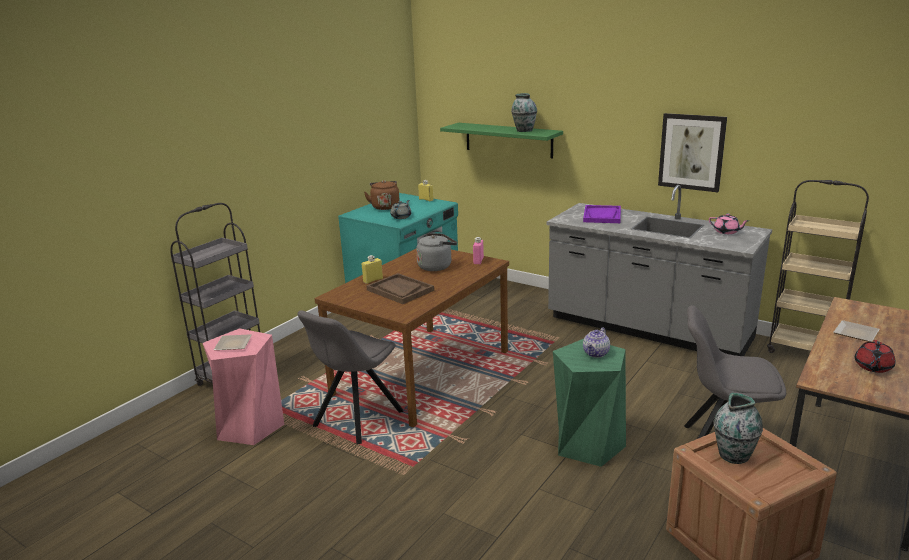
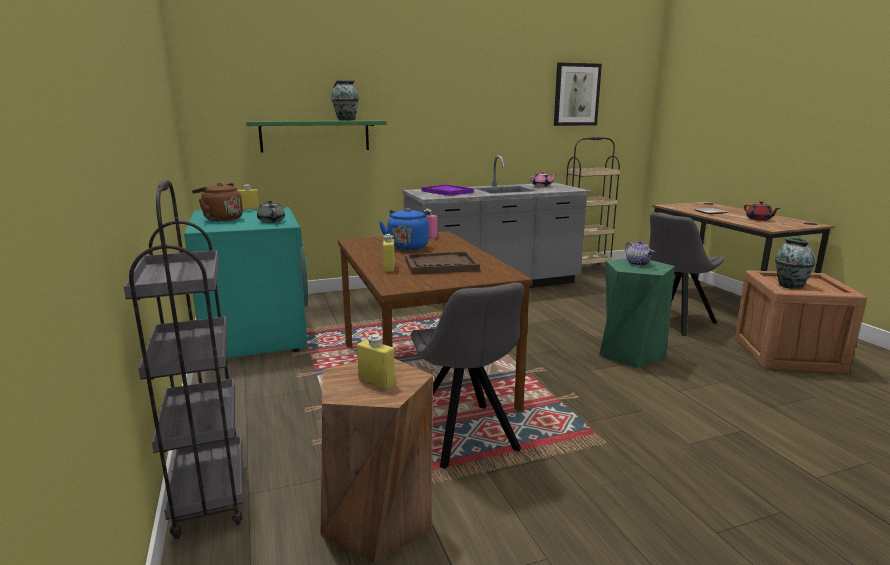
camera: 55 degrees left, 5 degrees down
pink stool [203,328,284,445] -> brown stool [321,359,433,564]
plate [214,334,252,350] -> yellow bottle [357,334,395,389]
grey kettle [416,233,457,271] -> blue kettle [379,208,431,250]
picture [658,113,727,192] -> picture moved to [554,62,602,126]

